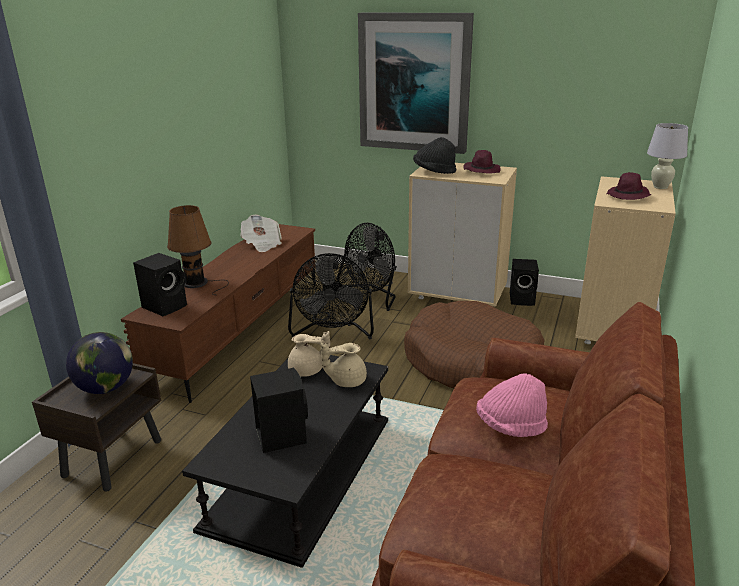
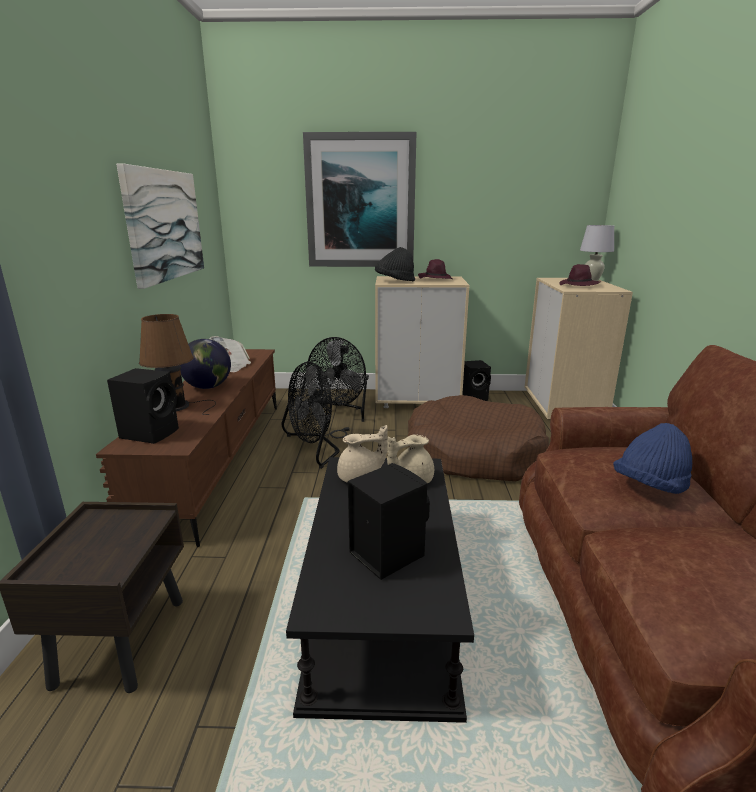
camera: 20 degrees left, 5 degrees down
globe [66,332,133,394] -> globe moved to [180,339,231,389]
black fan [288,253,374,339] -> black fan turned 75 degrees clockwise [282,362,350,469]
pink hat [476,373,548,437] -> blue hat [613,423,692,494]
none -> picture [116,163,204,289]

